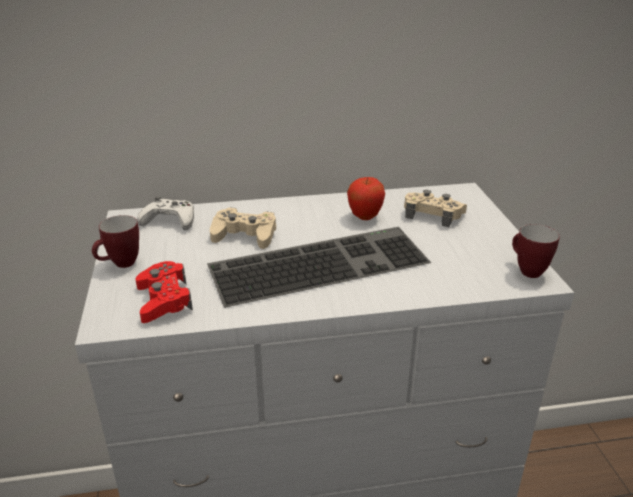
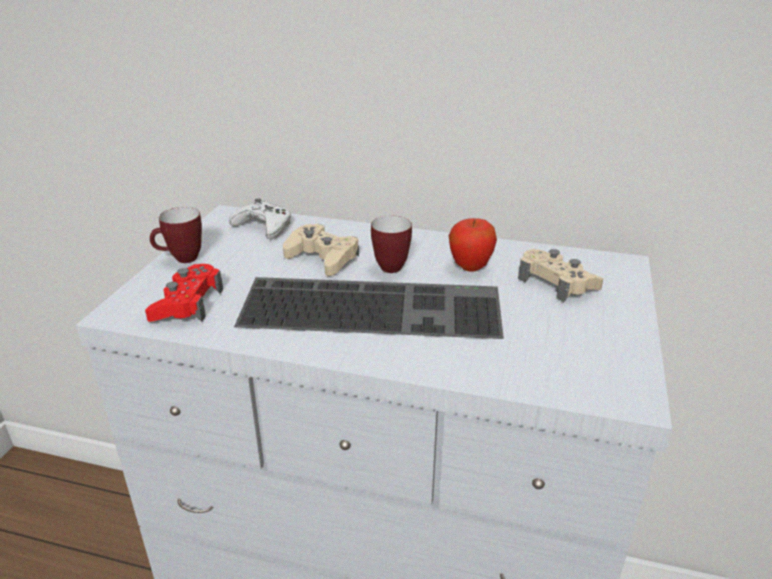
camera: 25 degrees right, 0 degrees up
mug [512,224,560,278] -> mug moved to [371,216,412,273]

